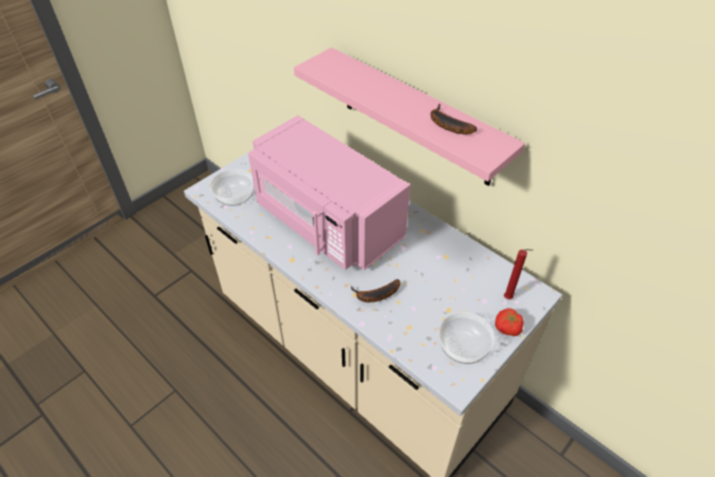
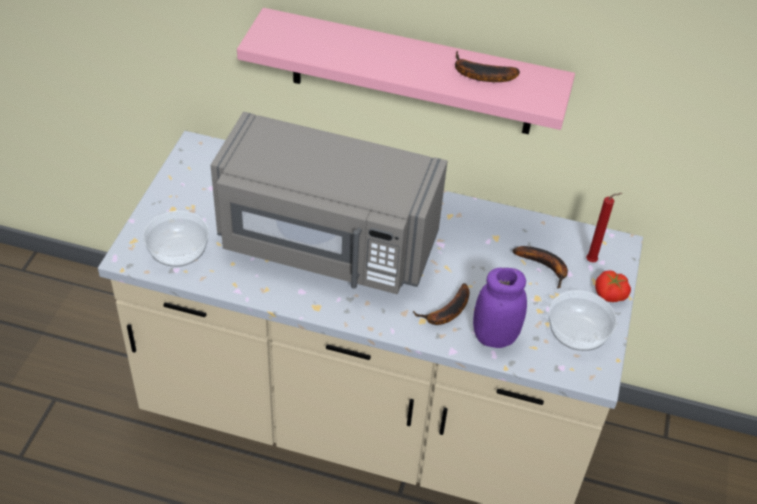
camera: 30 degrees left, 0 degrees up
pink microwave [248,115,410,270] -> grey microwave [210,112,448,294]
none -> purple jar [473,268,527,348]
none -> banana [512,246,568,289]

